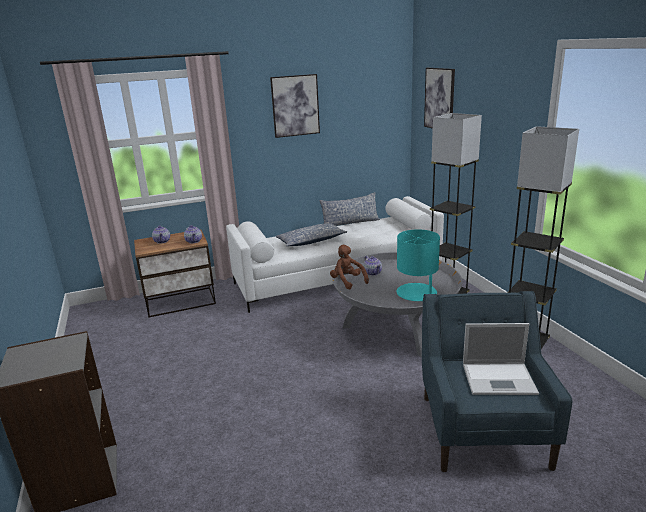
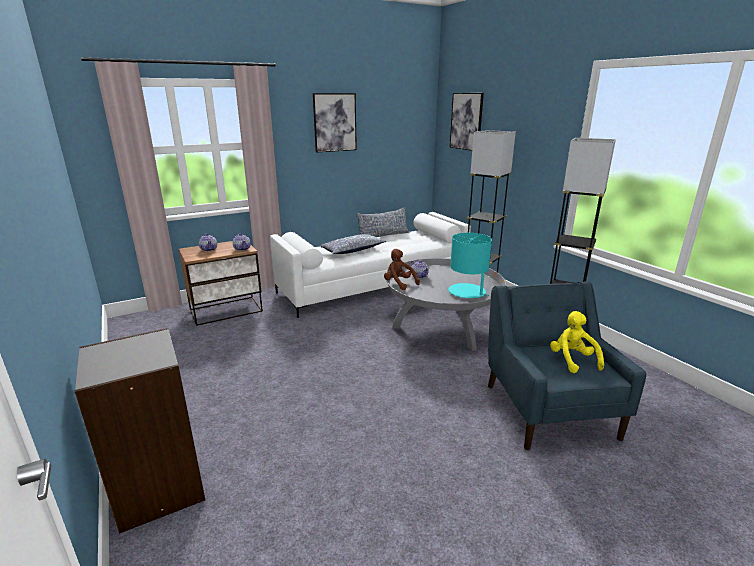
camera: 10 degrees left, 0 degrees up
laptop [463,323,539,395] -> yellow plush toy [550,311,604,373]

